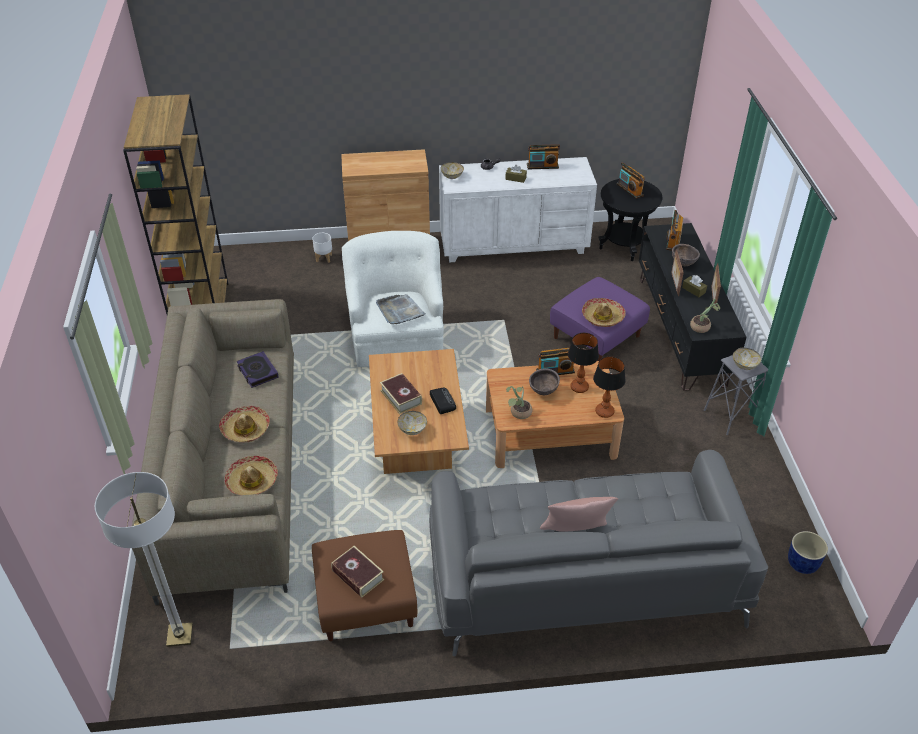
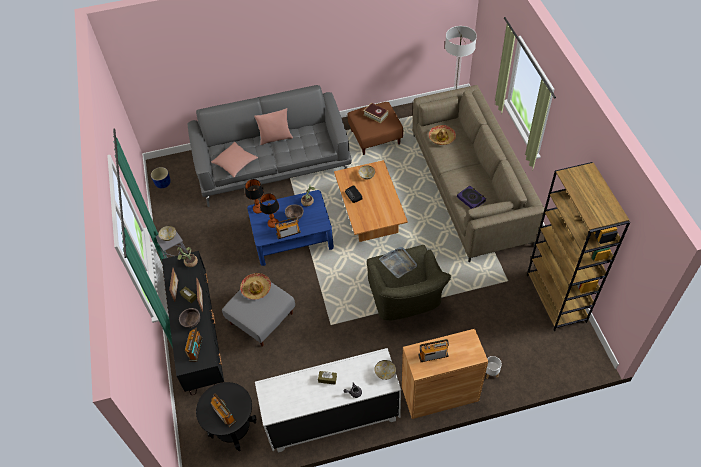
camera: 175 degrees right, 10 degrees up
hat [219,406,270,443] -> none
white armchair [342,231,444,367] -> green armchair [367,245,451,320]
book [380,373,422,414] -> none
brown coffee table [486,361,624,468] -> blue coffee table [247,190,334,266]
radio [527,144,560,169] -> radio moved to [418,339,449,362]
purple ottoman [550,277,650,361] -> grey ottoman [222,282,295,347]
none -> pink pillow [211,142,258,177]

